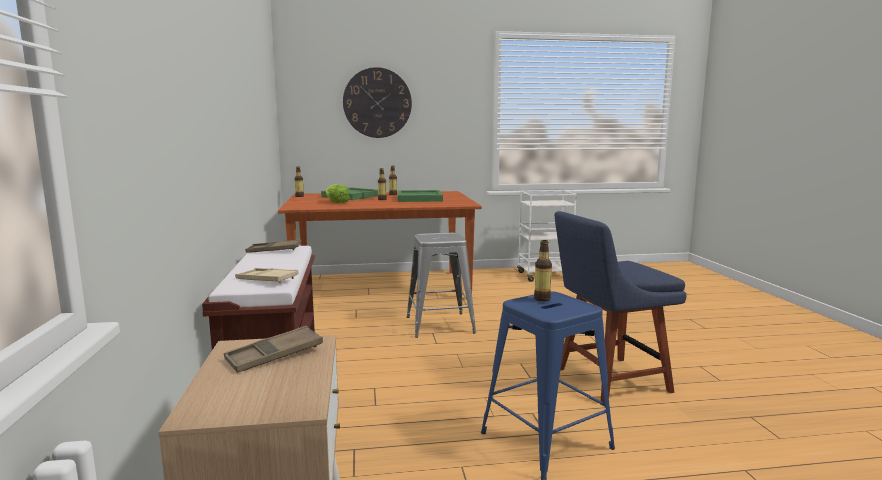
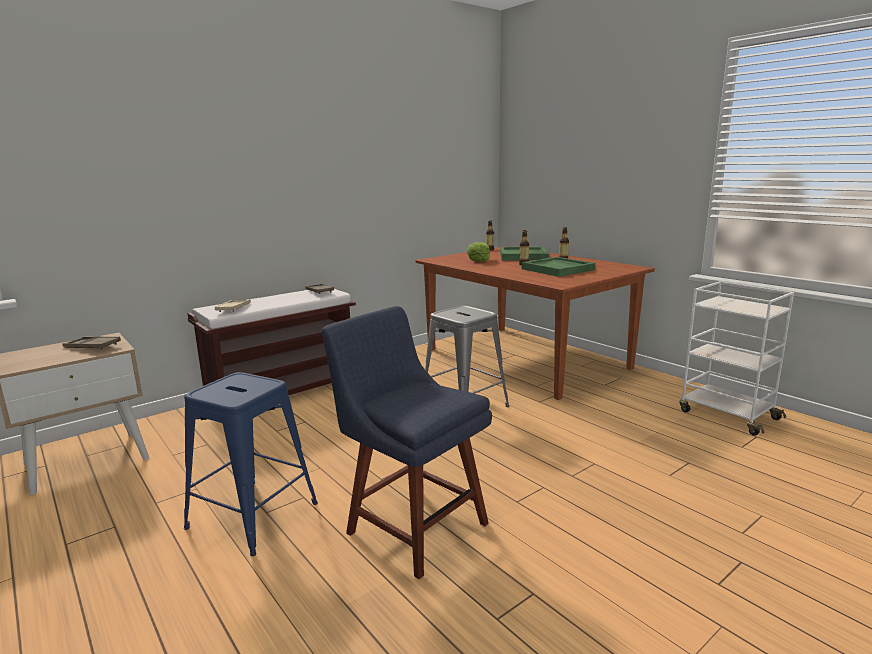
camera: 60 degrees right, 5 degrees up
wall clock [343,67,412,138] -> none
bottle [534,240,552,301] -> none

